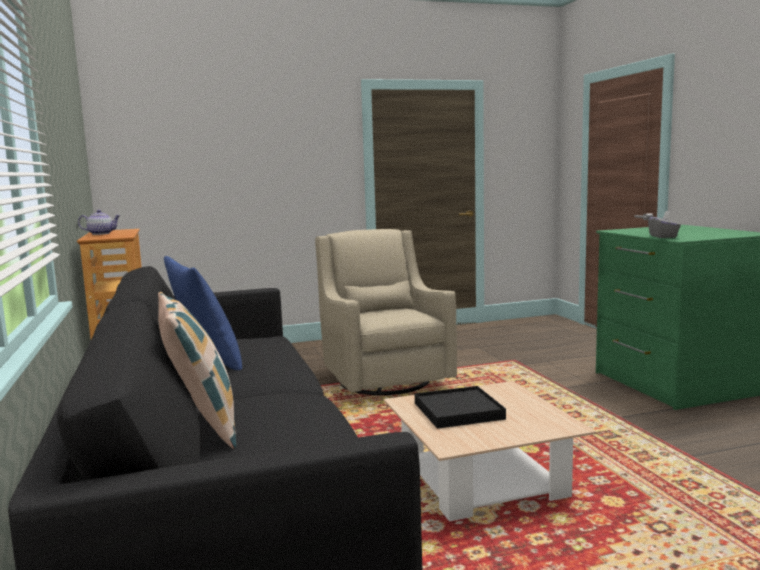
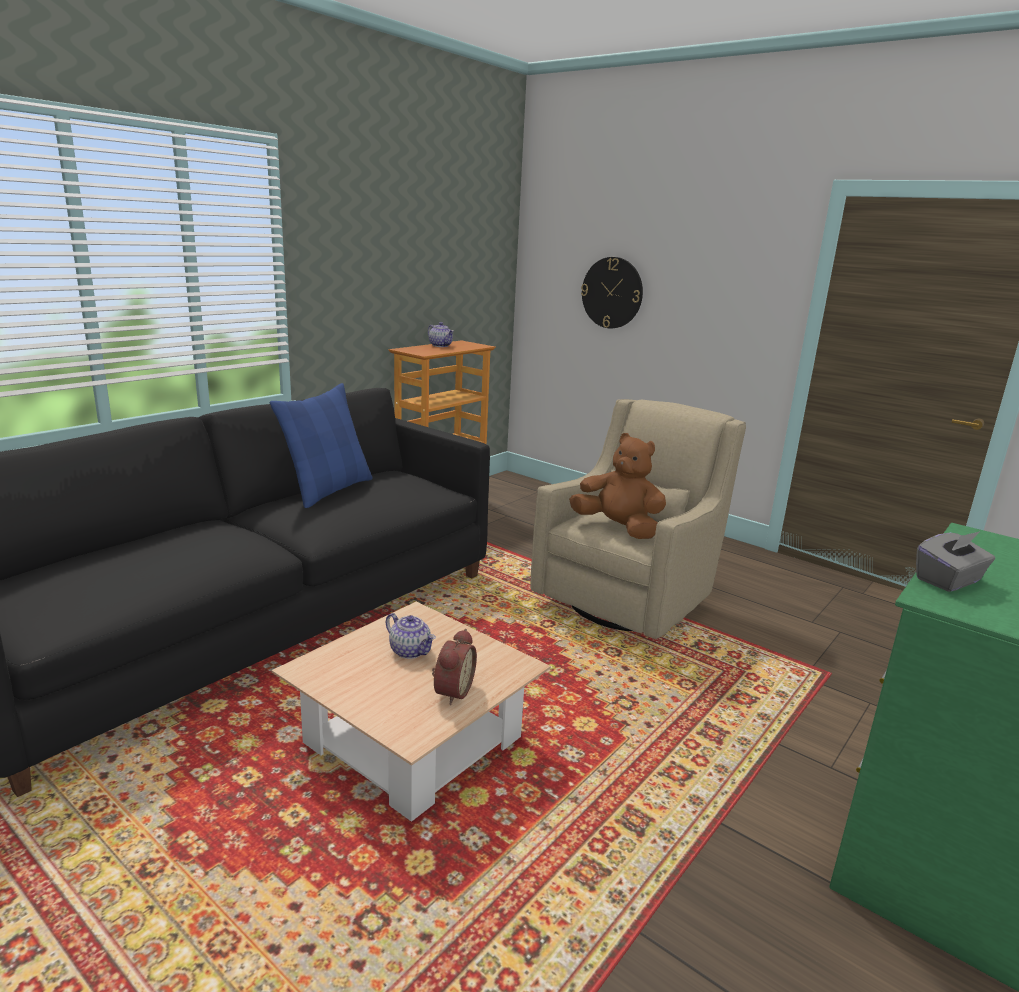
camera: 55 degrees right, 10 degrees up
pillow [158,292,236,449] -> none
black tray [415,386,506,429] -> teapot [386,613,436,659]
none -> alarm clock [432,629,477,705]
none -> brown plush toy [569,433,666,539]
none -> wall clock [581,257,643,328]

